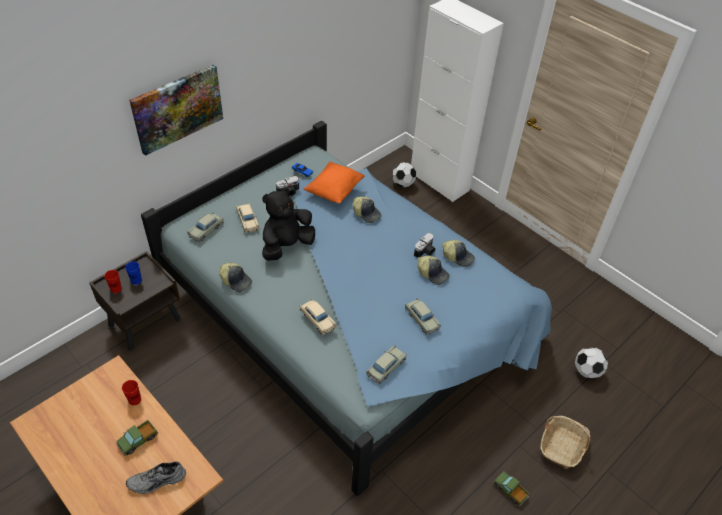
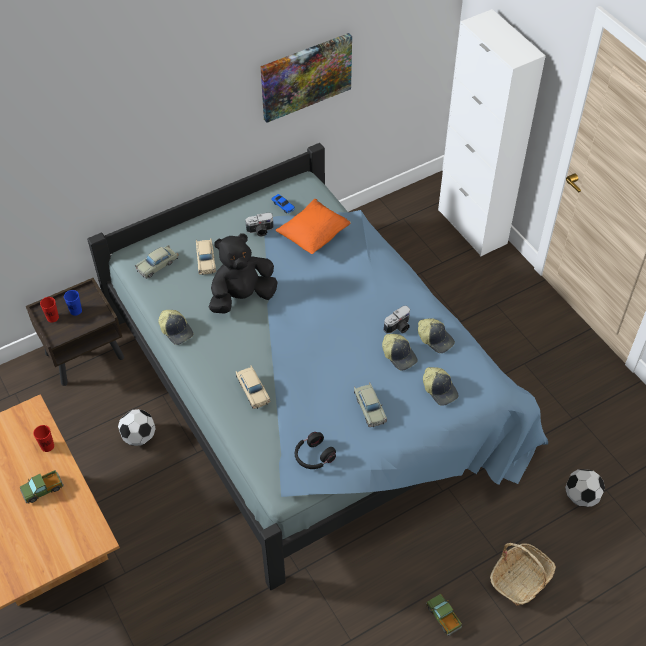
camera: 15 degrees right, 5 degrees up
grey shoe [126,461,186,494] -> none
picture [129,65,223,156] -> picture moved to [260,33,352,123]
cap [353,196,382,223] -> cap moved to [423,367,459,406]
beige toy car [367,345,407,384] -> black headphones [295,432,336,469]
football [392,162,416,187] -> football moved to [118,409,156,446]

